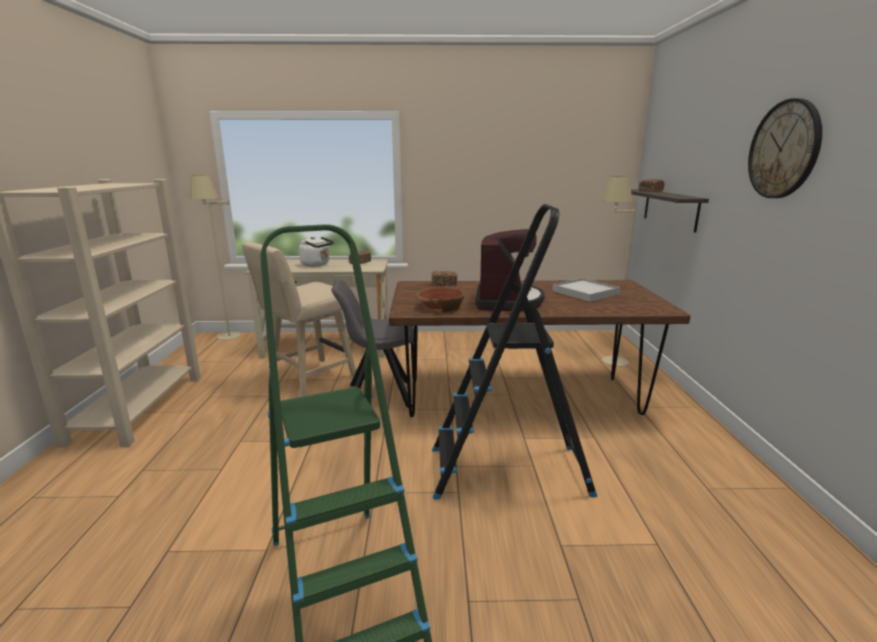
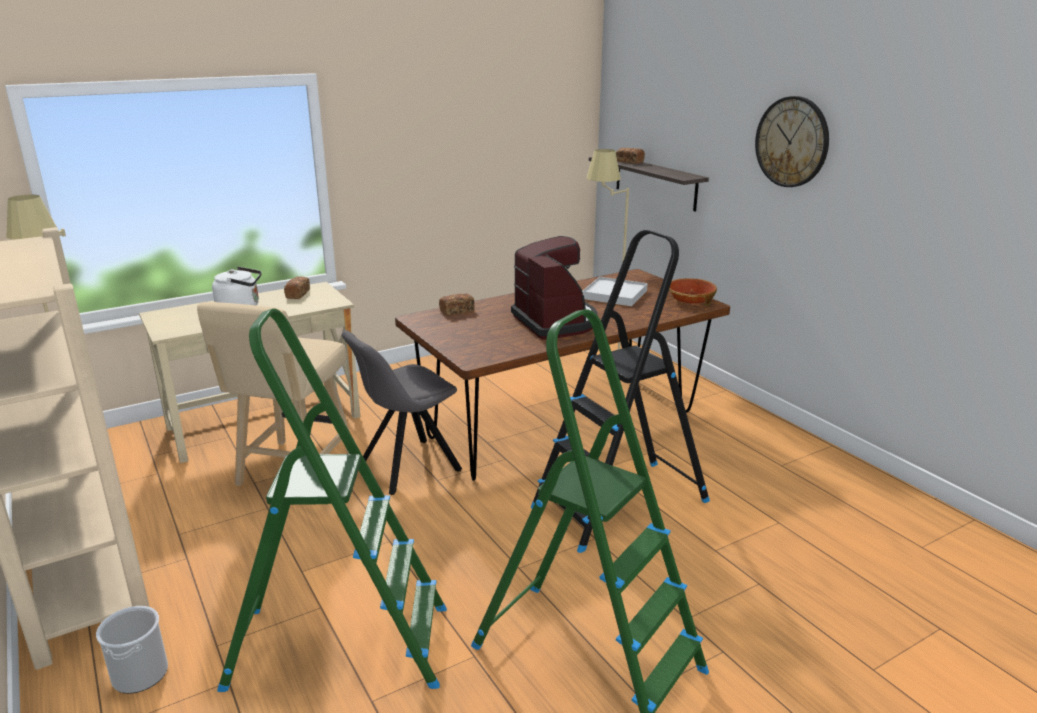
camera: 30 degrees left, 5 degrees up
bowl [417,287,465,313] -> bowl moved to [669,278,717,306]
none -> bucket [96,606,168,694]
none -> green step ladder [217,308,447,692]

